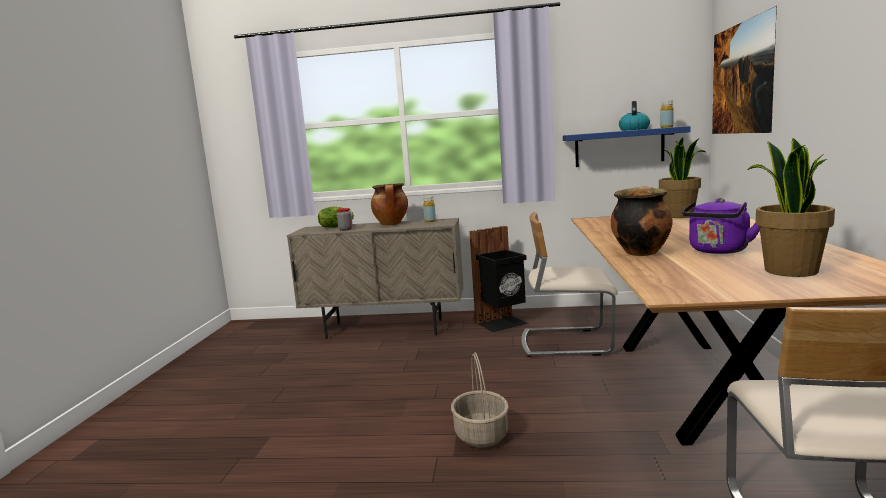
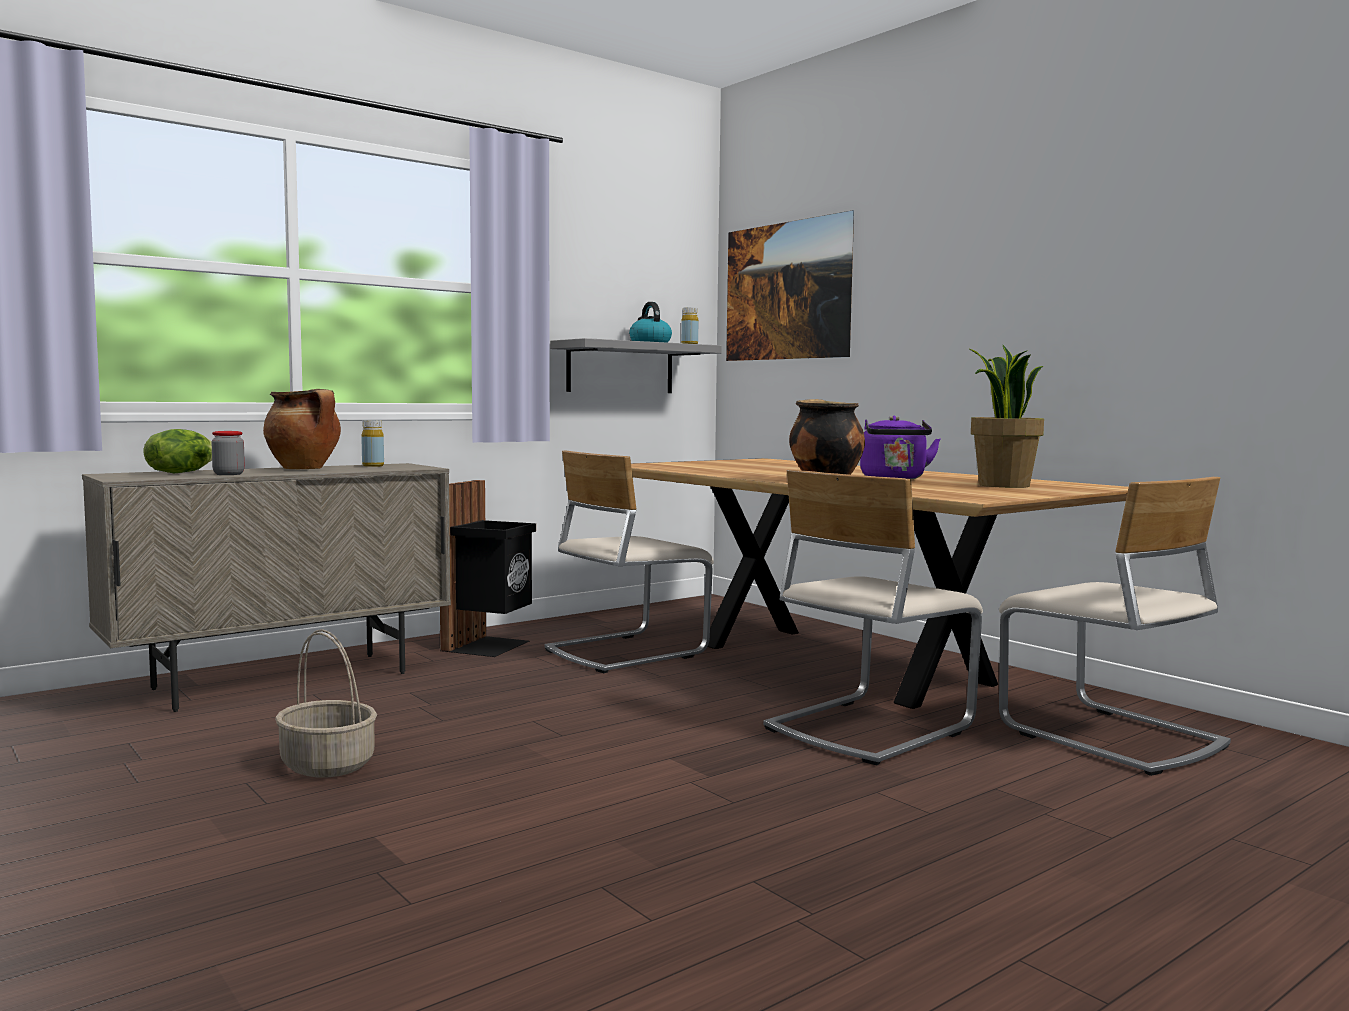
camera: 45 degrees left, 5 degrees down
basket [451,352,509,447] -> basket moved to [275,629,377,777]
blue shelf [563,126,691,167] -> grey shelf [550,338,722,393]
potted plant [659,137,707,218] -> none
none -> beige chair [763,469,983,765]

